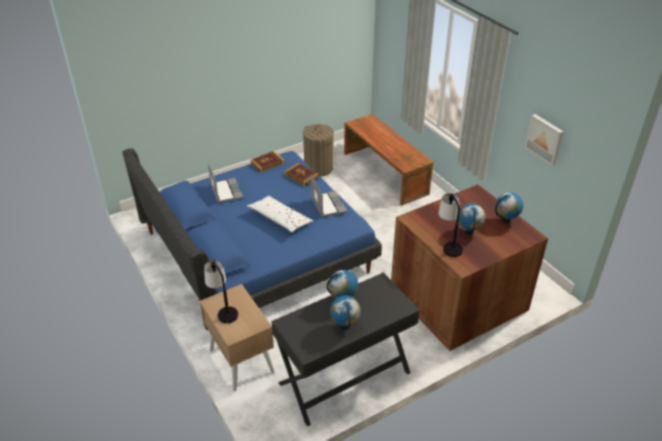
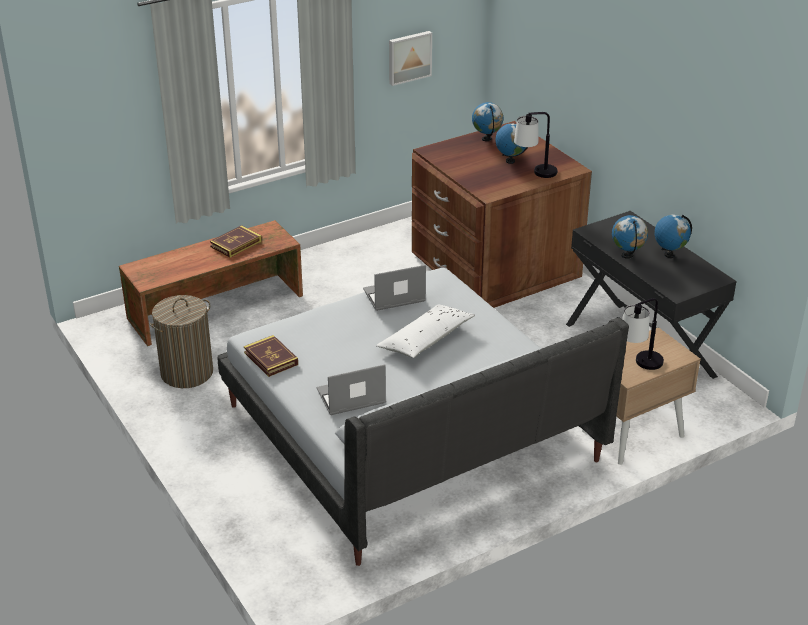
camera: 90 degrees left, 5 degrees down
blue bed [122,148,382,330] -> grey bed [217,268,629,566]
book [285,163,319,186] -> book moved to [210,225,262,258]

